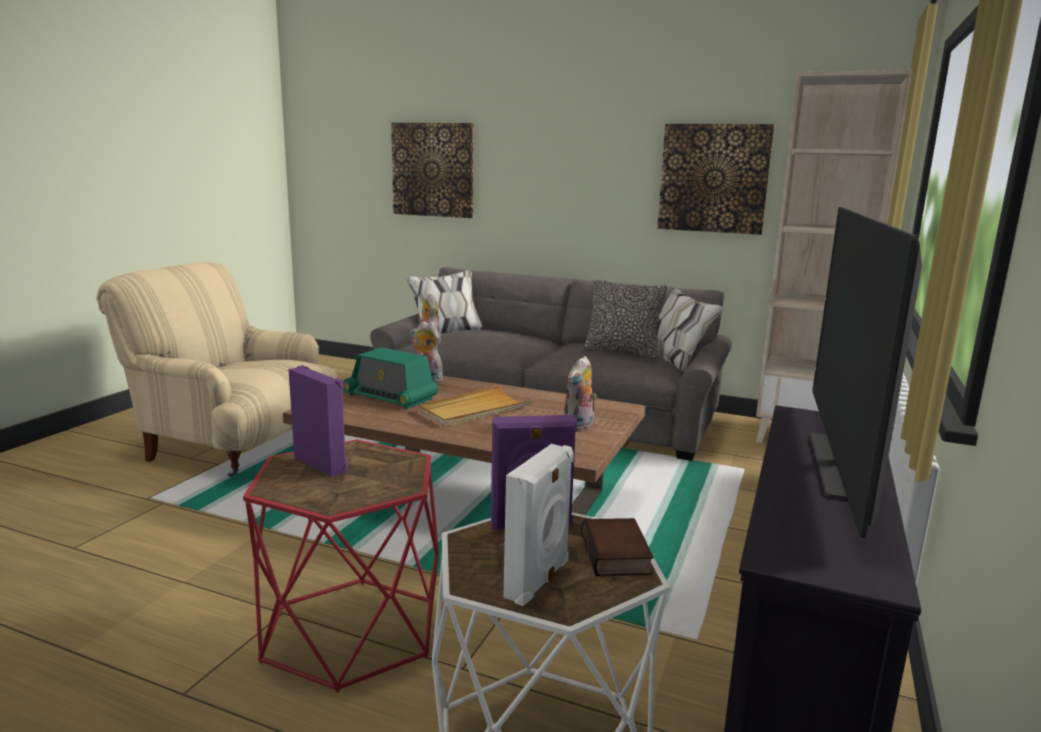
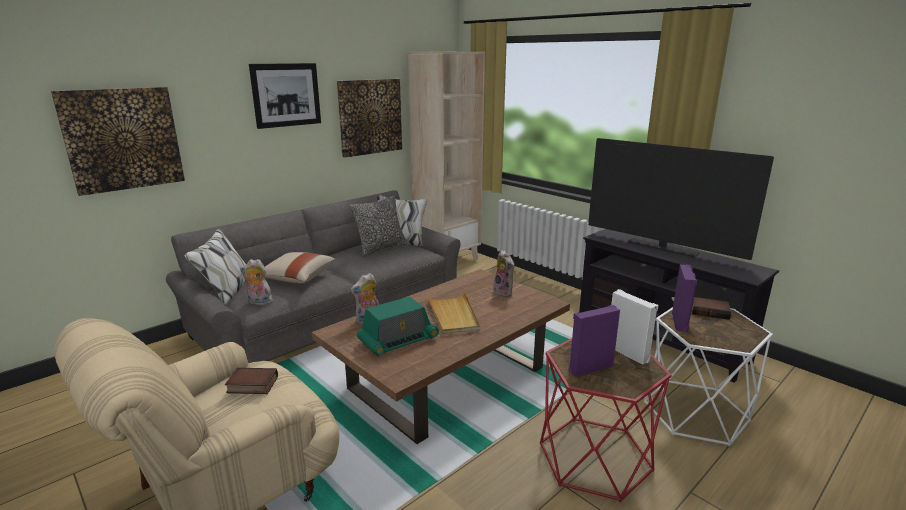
camera: 65 degrees left, 5 degrees up
white speaker [503,444,573,606] -> white speaker moved to [611,289,658,365]
none -> book [225,368,278,394]
none -> picture [249,63,321,129]
none -> beige pillow [265,252,335,284]

